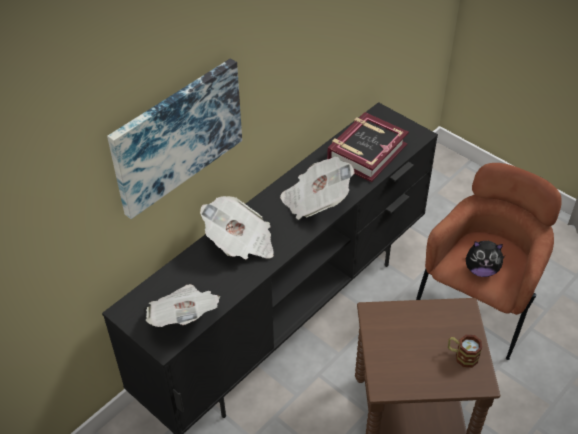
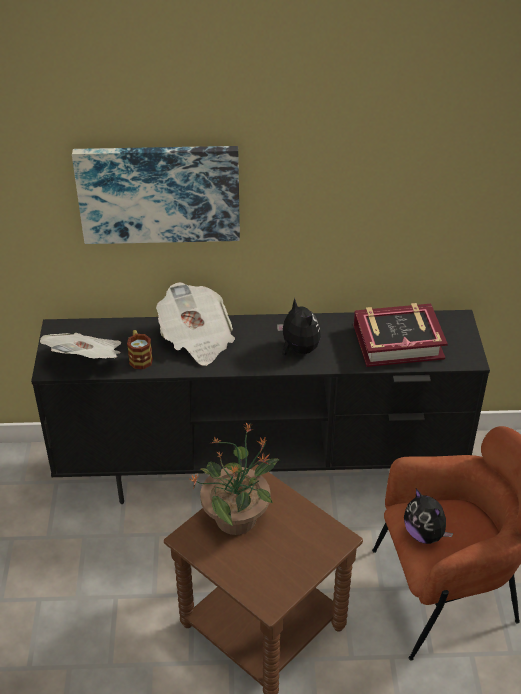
camera: 45 degrees right, 5 degrees down
newspaper [280,157,355,220] -> plush toy [277,298,321,355]
mug [448,335,482,368] -> mug moved to [127,330,153,369]
none -> potted plant [188,423,279,535]

